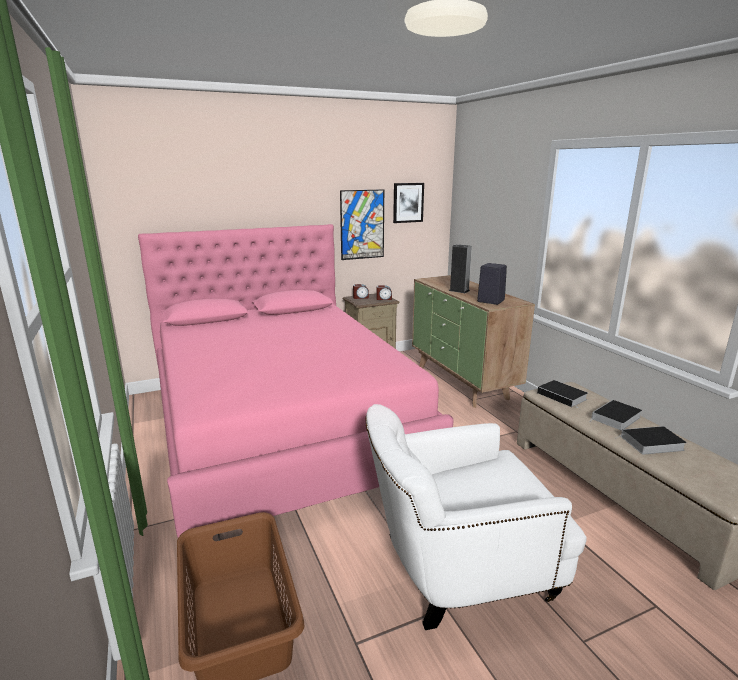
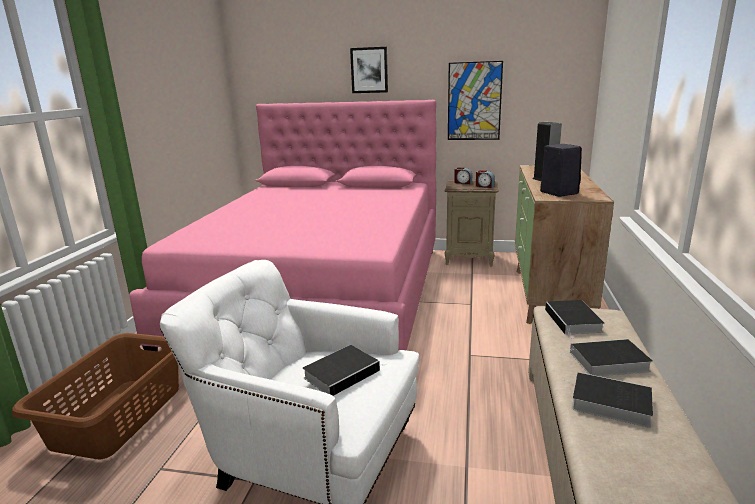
camera: 35 degrees right, 0 degrees up
picture [393,183,424,223] -> picture moved to [350,47,388,93]
none -> book [303,345,384,396]

